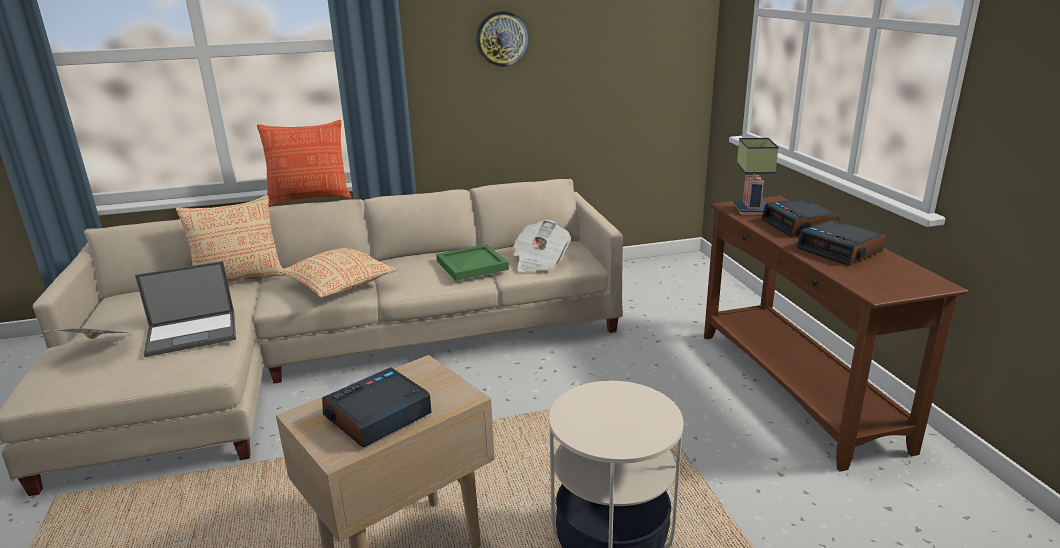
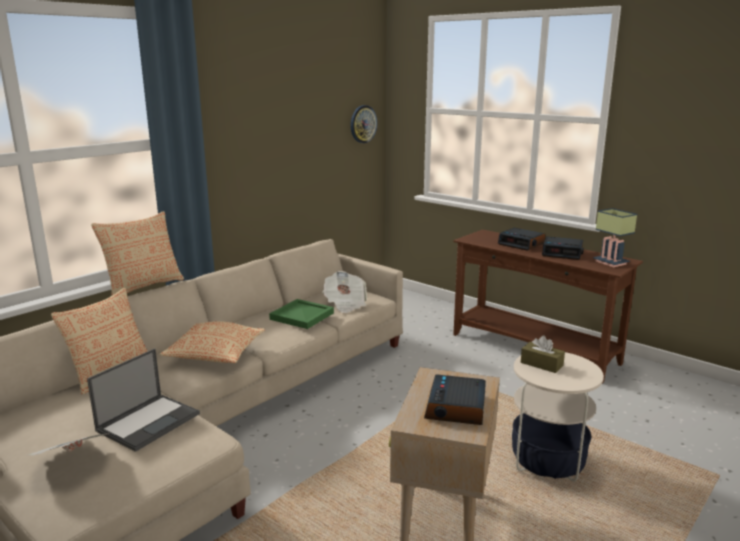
camera: 35 degrees left, 5 degrees down
orange pillow [257,120,351,206] -> beige pillow [91,211,184,296]
wall clock [476,11,529,67] -> wall clock moved to [351,105,377,143]
table lamp [733,138,779,215] -> table lamp moved to [593,208,637,267]
none -> brown tissue box [521,336,565,373]

